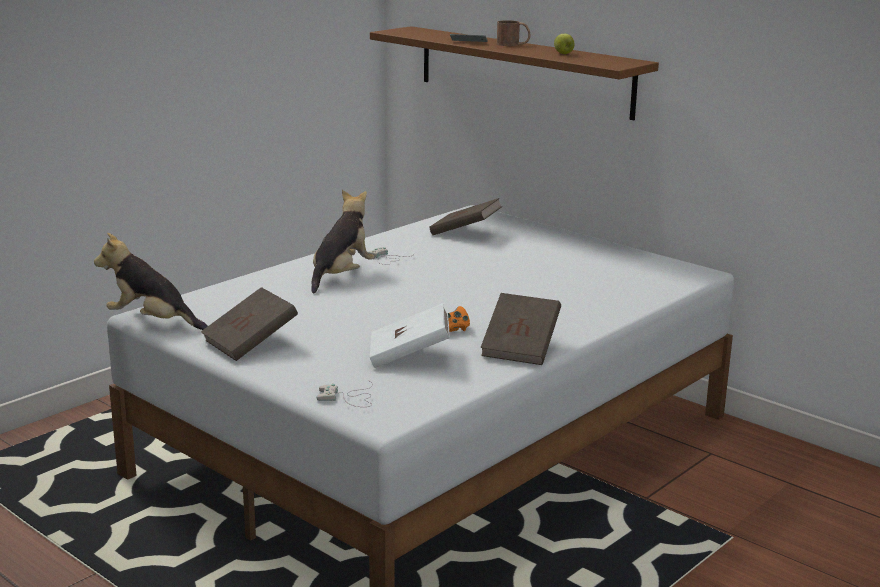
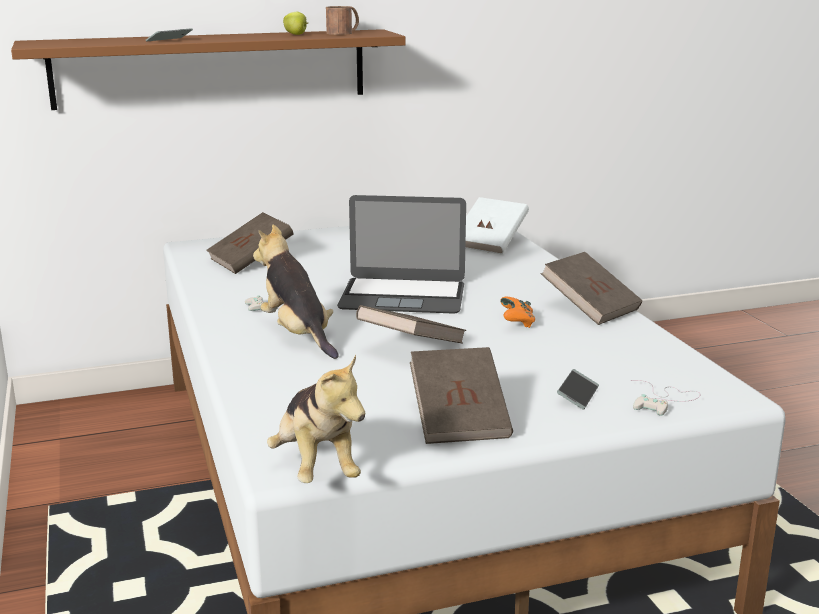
camera: 60 degrees left, 0 degrees up
plush toy [94,232,208,330] -> plush toy turned 75 degrees counterclockwise [267,355,365,483]
white book [370,303,450,368] -> white book moved to [465,197,529,255]
brown mug [497,20,531,46] -> brown mug moved to [326,6,359,35]
none -> laptop [337,195,466,314]
none -> brown book [356,305,466,344]
none -> phone [557,369,599,409]

